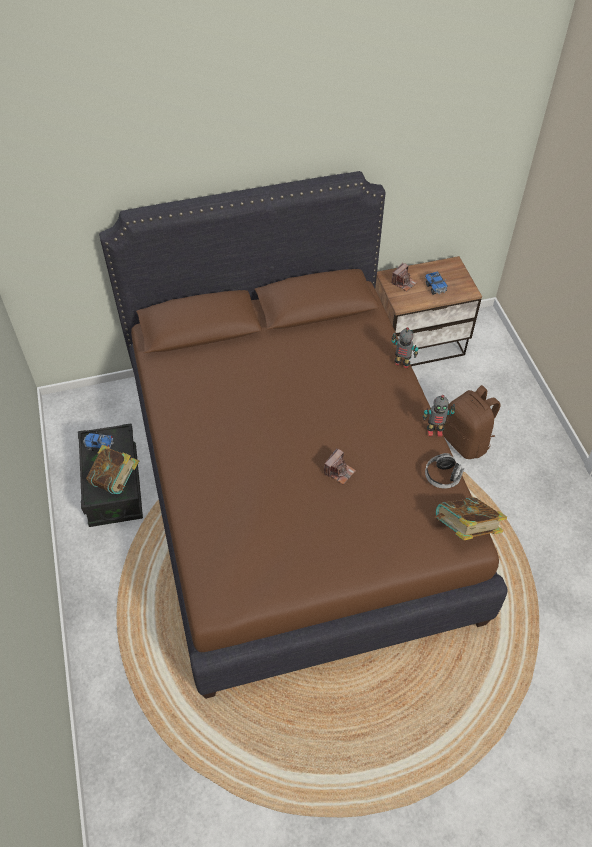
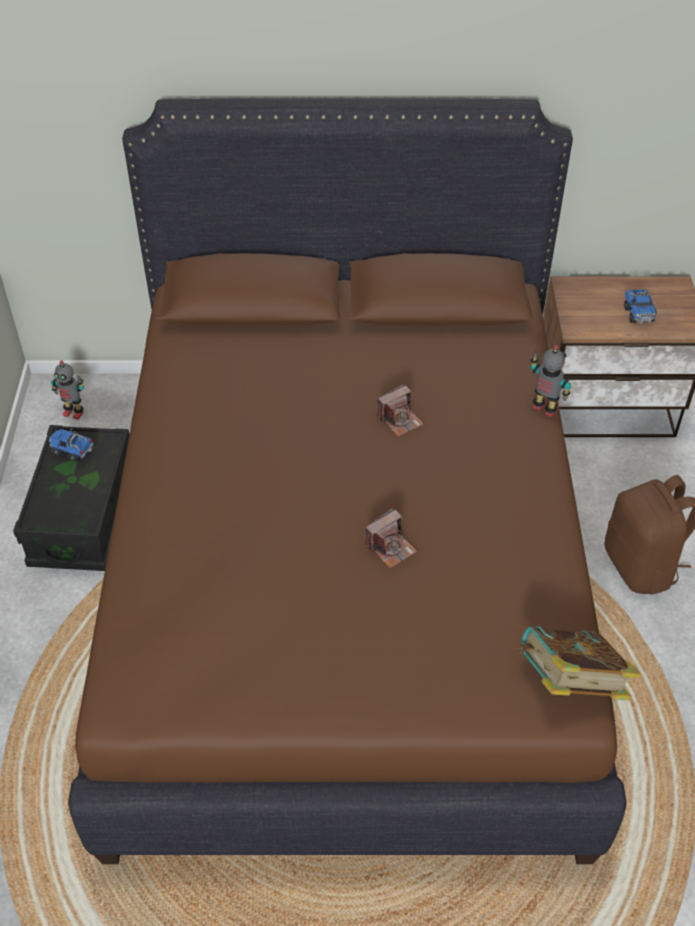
camera: 15 degrees right, 5 degrees down
book [86,444,139,494] -> none
camera [391,263,417,291] -> camera moved to [377,384,424,437]
toy robot [423,395,456,437] -> toy robot moved to [51,360,84,420]
headphones [425,453,464,489] -> none

